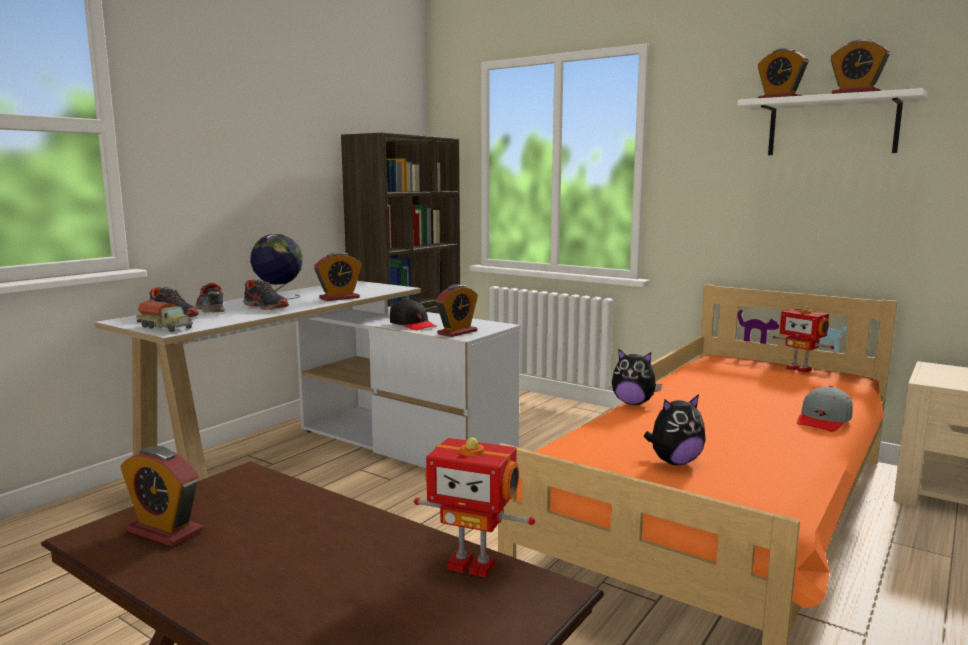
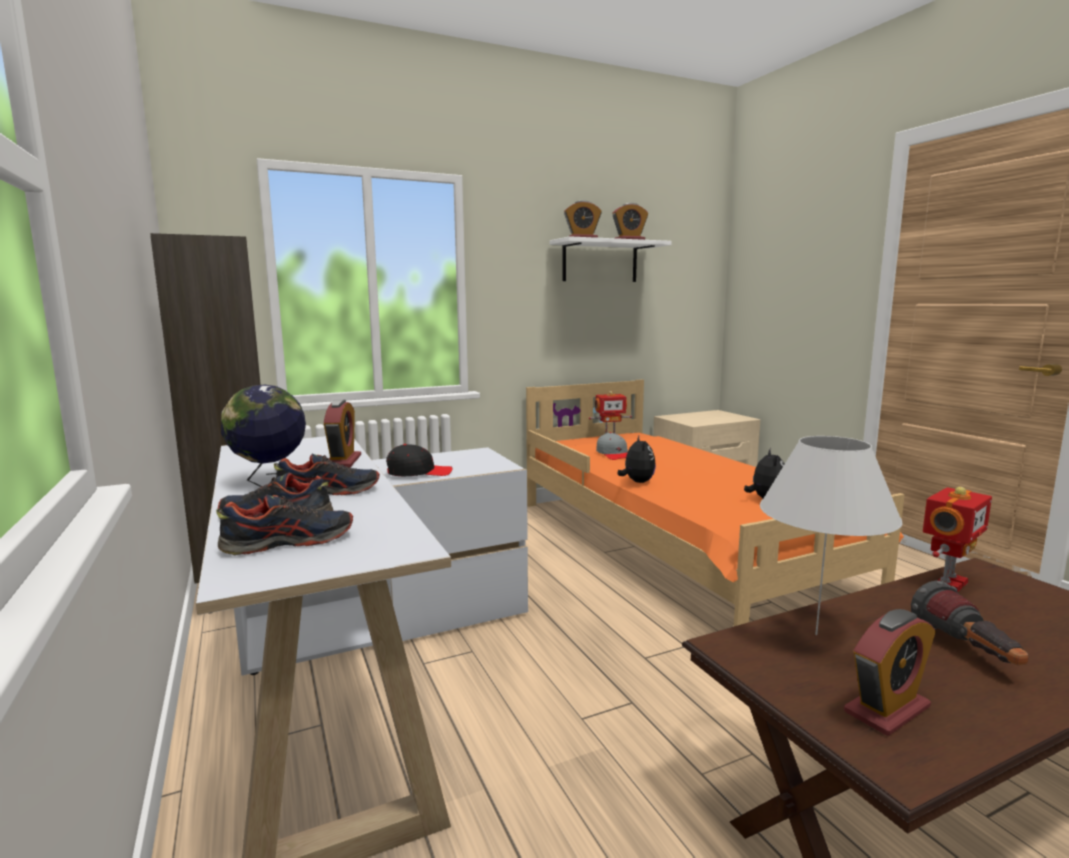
camera: 60 degrees left, 0 degrees up
toy truck [136,300,193,332] -> none
alarm clock [436,284,478,337] -> none
plush toy [612,348,662,405] -> plush toy turned 60 degrees counterclockwise [618,436,656,483]
grey cap [797,386,853,432] -> grey cap moved to [596,432,628,460]
none -> white table lamp [760,436,903,635]
none -> flashlight [911,581,1029,665]

